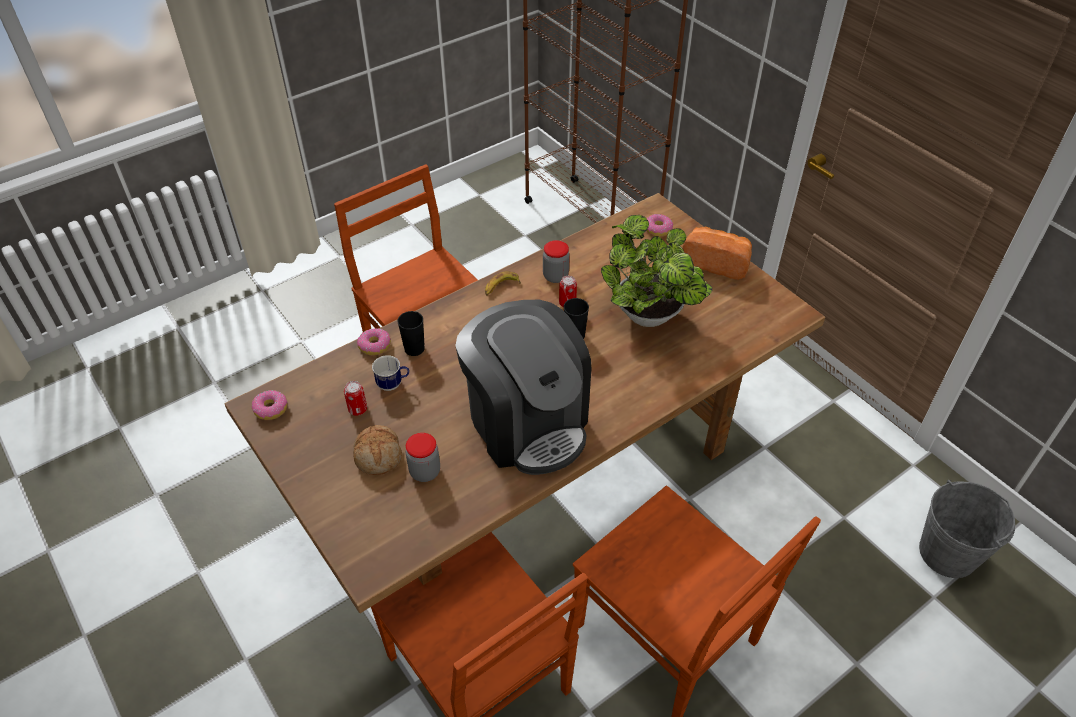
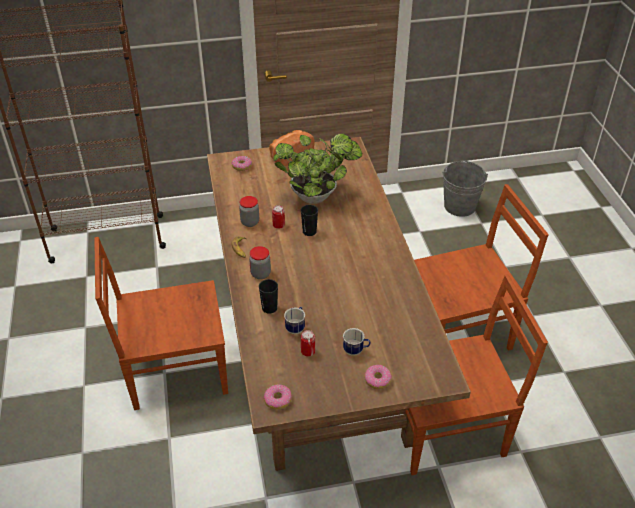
camera: 65 degrees left, 5 degrees down
bread [353,425,402,475] -> mug [343,328,371,356]
donut [357,328,391,356] -> donut moved to [365,365,392,389]
jar [406,433,440,482] -> jar moved to [249,246,271,279]
coffee machine [455,300,592,475] -> none

